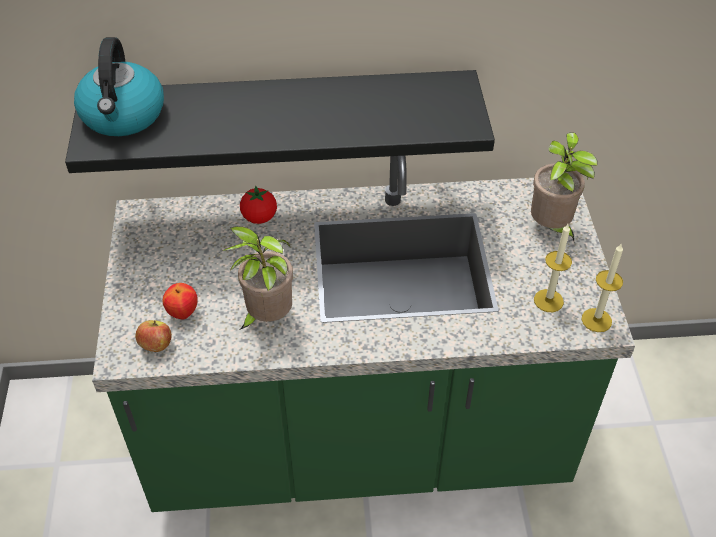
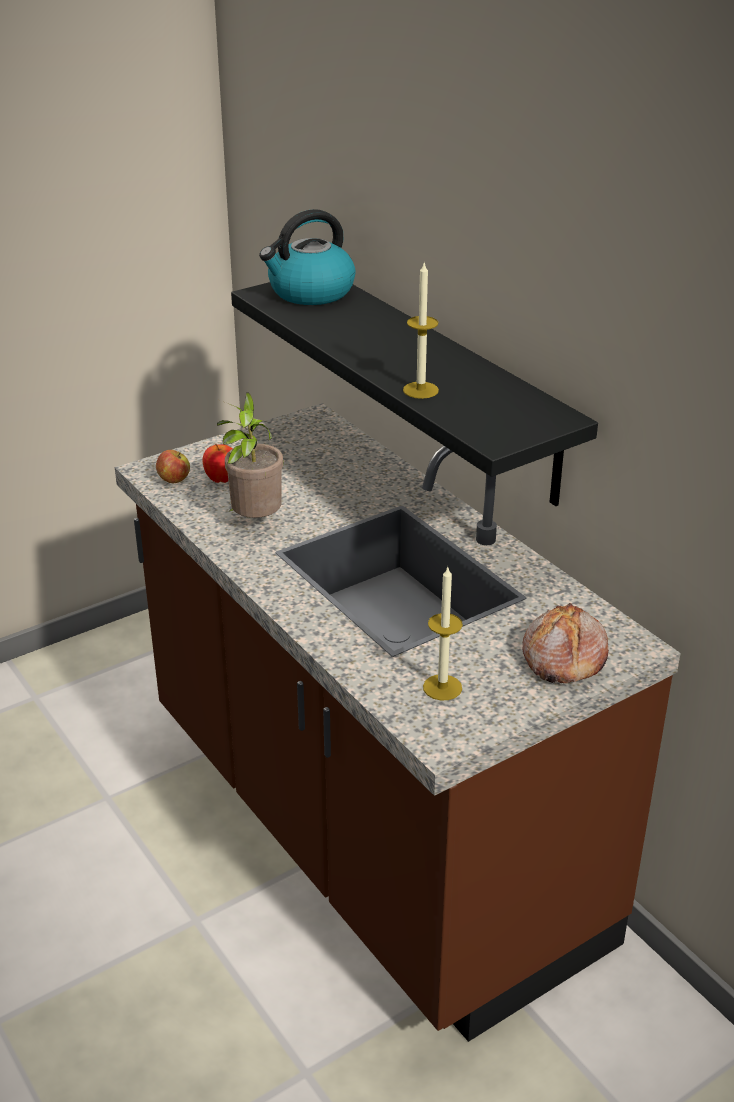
camera: 60 degrees right, 15 degrees down
green counter [92,156,635,512] -> brown counter [115,403,681,1042]
tomato [240,186,277,224] -> none
potted plant [531,132,598,241] -> bread [522,603,609,683]
candle [581,243,623,332] -> candle moved to [403,263,439,399]

